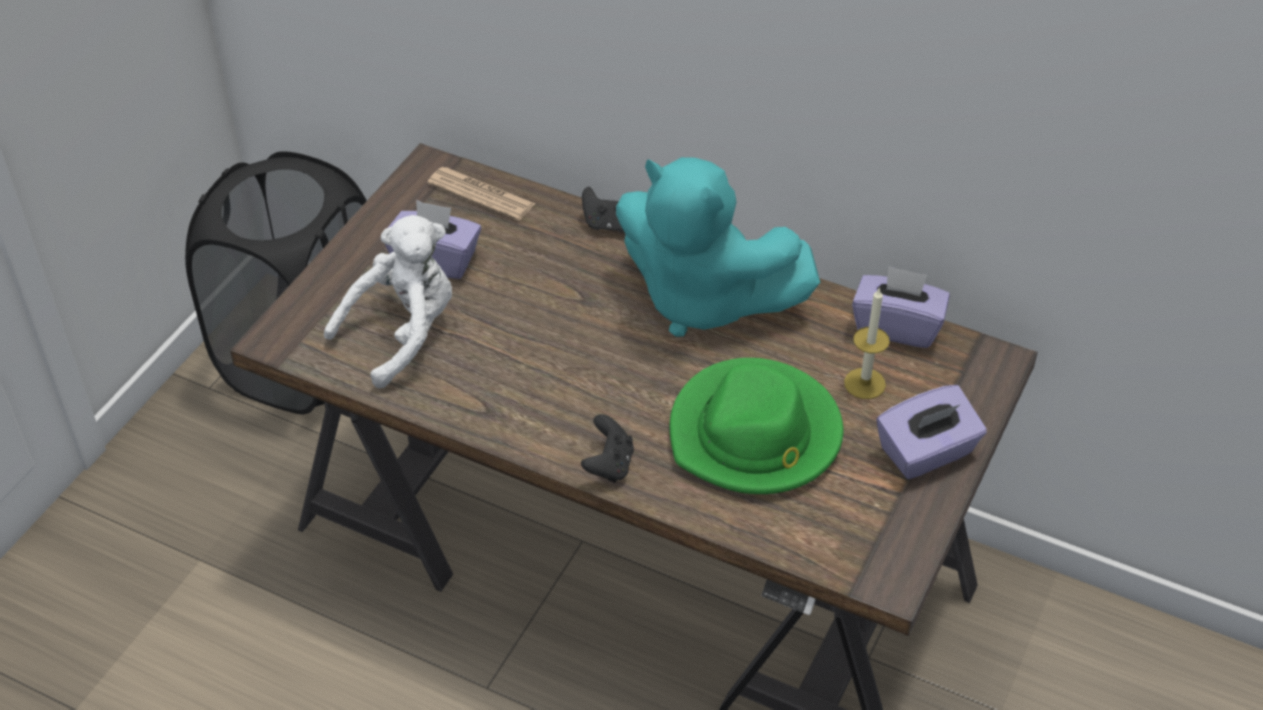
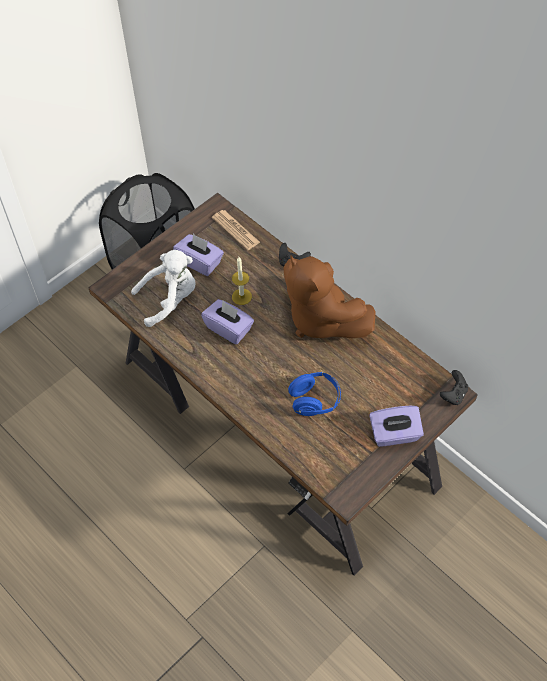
camera: 20 degrees right, 10 degrees up
black game controller [581,414,634,483] -> black game controller moved to [440,370,468,405]
turquoise plush toy [616,157,820,337] -> brown plush toy [283,255,376,338]
green hat [670,358,843,494] -> blue headphones [288,372,341,416]
candle [844,287,890,399] -> candle moved to [232,257,252,305]
purple tissue box [852,266,950,348] -> purple tissue box moved to [201,299,254,344]

